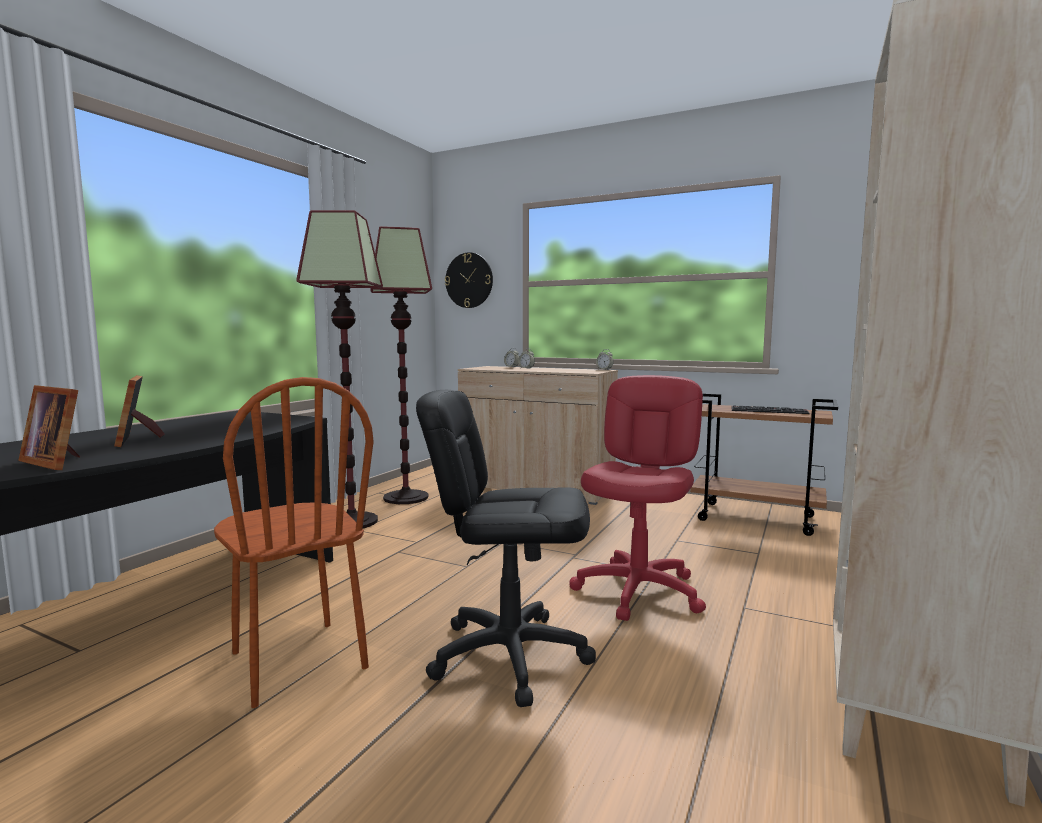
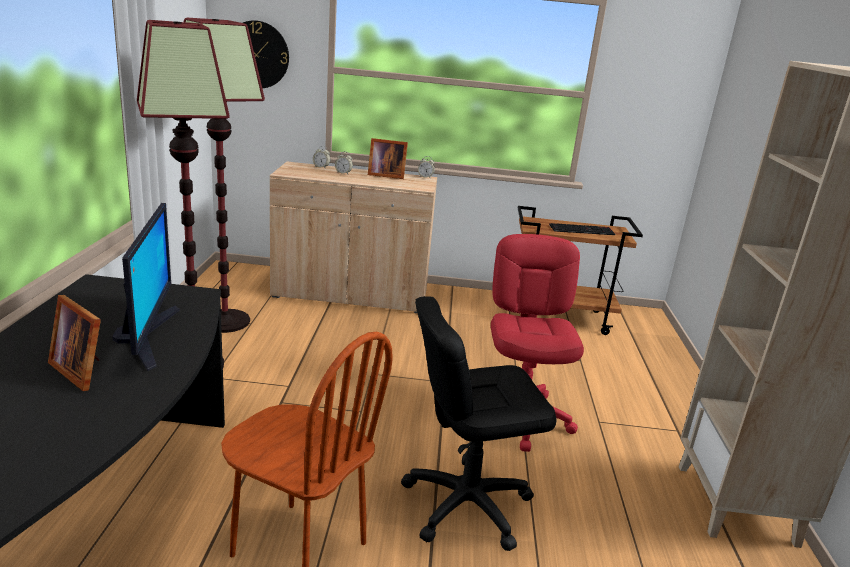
camera: 25 degrees left, 15 degrees up
picture frame [18,385,80,470] -> picture frame moved to [368,138,408,179]
none -> monitor [112,203,180,371]

